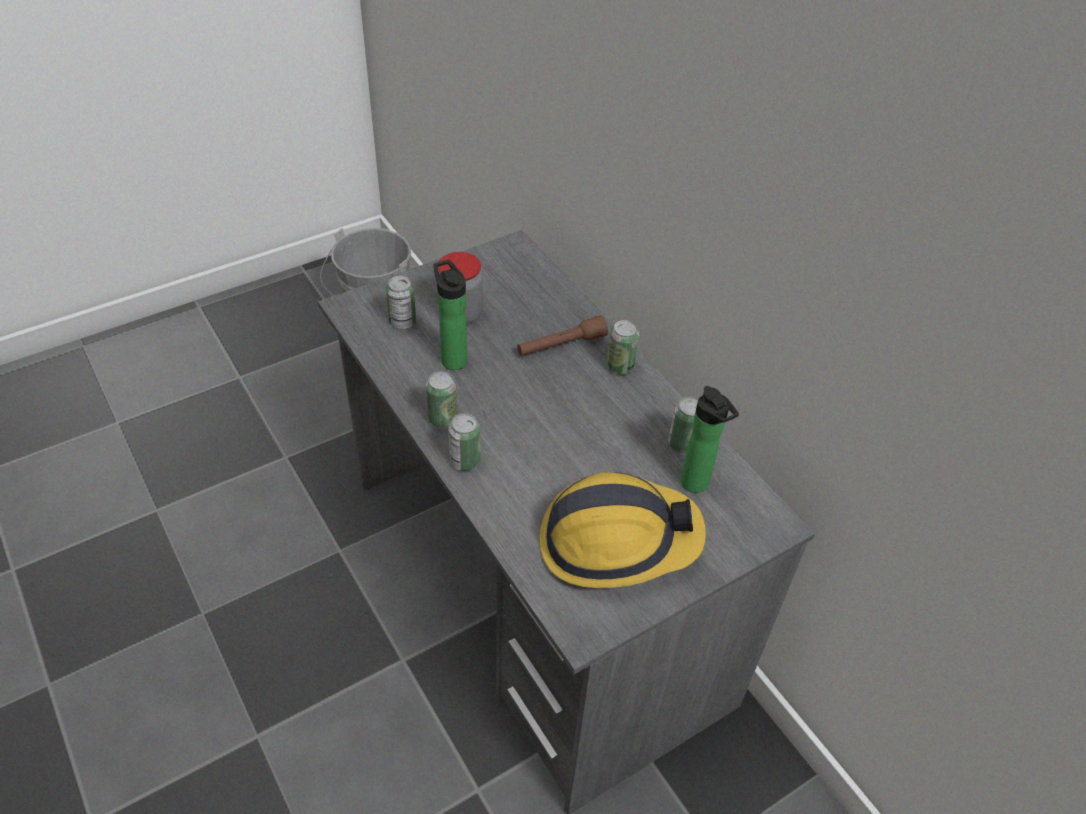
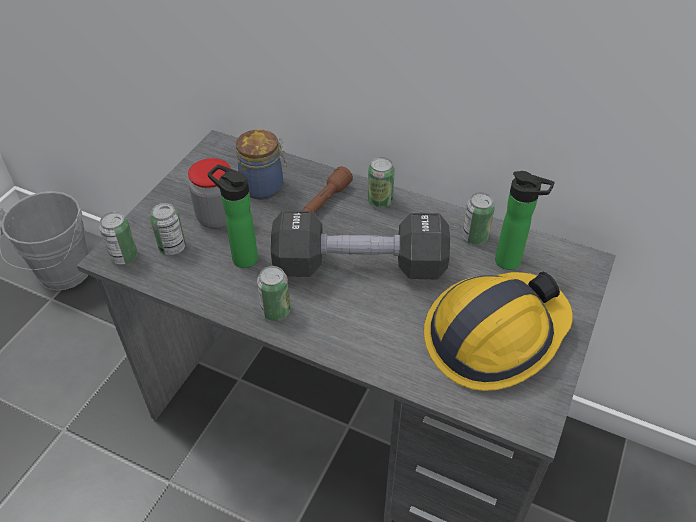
camera: 30 degrees left, 0 degrees up
can [448,413,481,471] -> can moved to [99,212,138,265]
none -> jar [236,129,287,200]
none -> black dumbbell [271,210,450,279]

